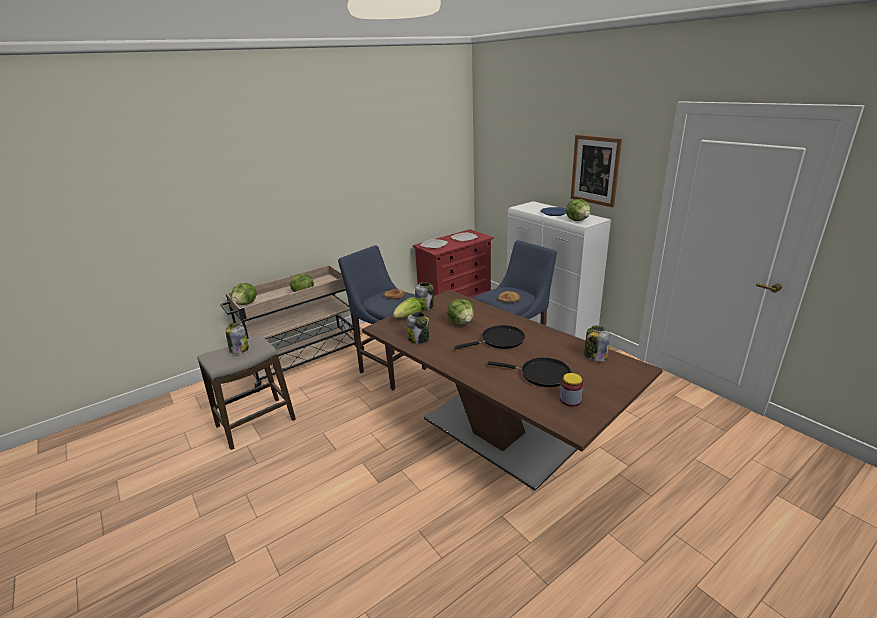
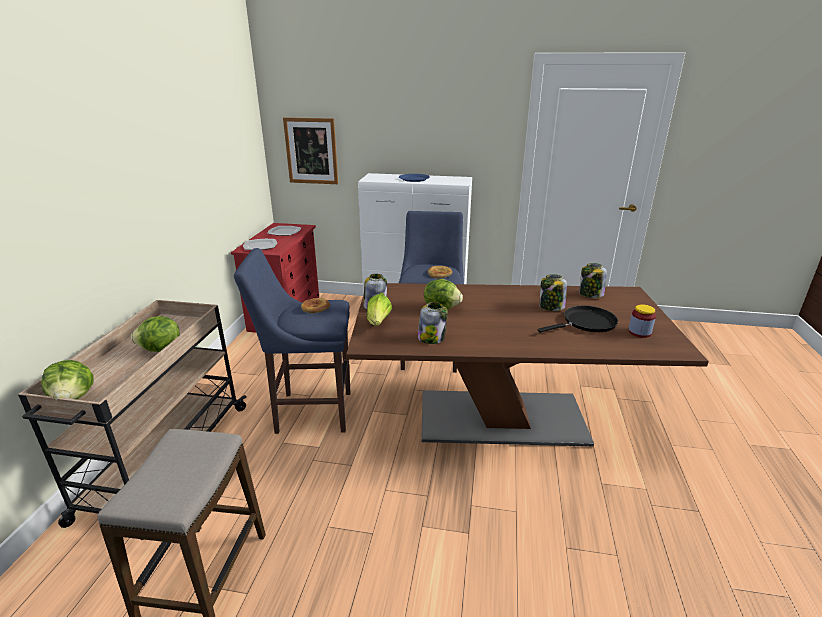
camera: 45 degrees left, 0 degrees up
jar [225,323,249,354] -> jar moved to [539,274,567,311]
black frying pan [454,325,525,349] -> none
lettuce [566,199,591,221] -> none
picture [571,135,622,207] -> picture moved to [283,117,338,184]

